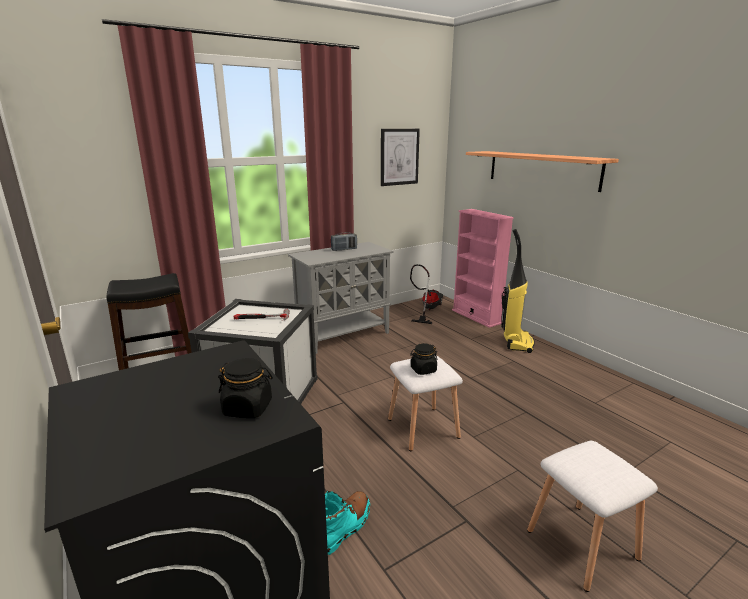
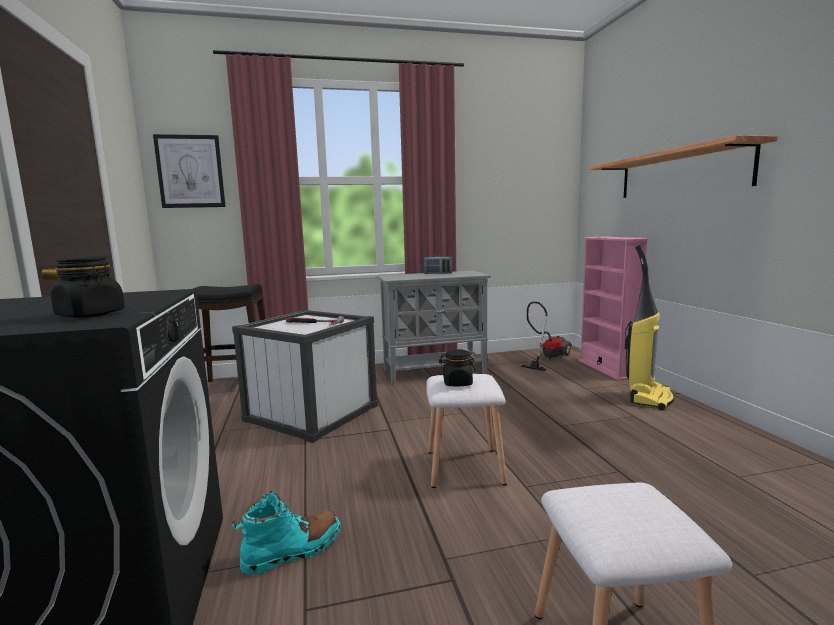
camera: 20 degrees right, 10 degrees down
picture [381,129,420,186] -> picture moved to [153,134,226,208]

